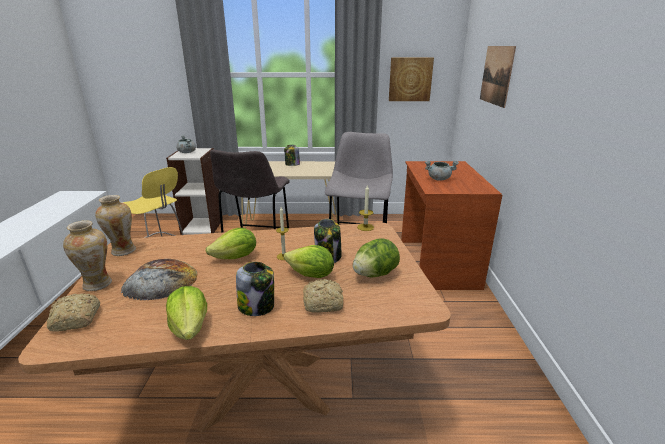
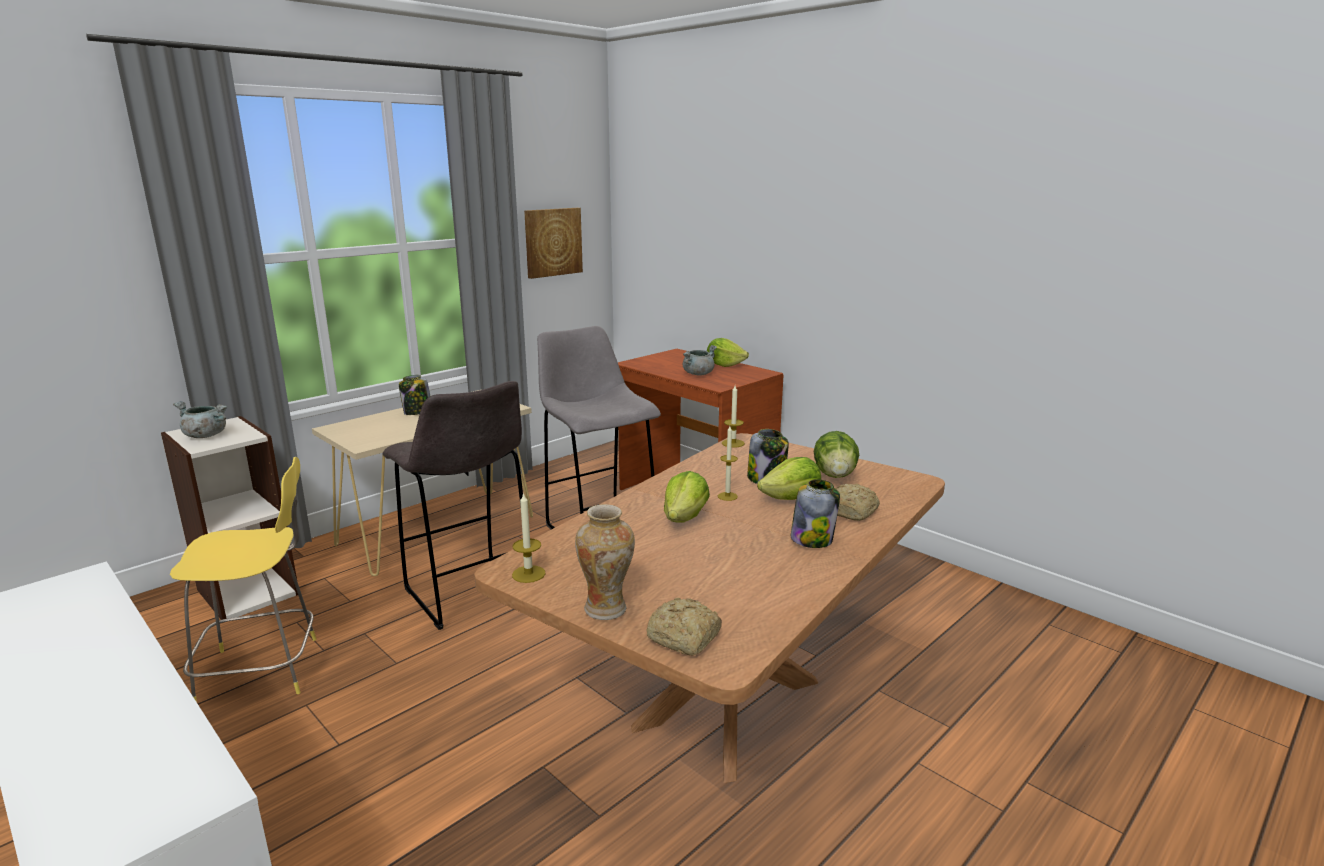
camera: 45 degrees left, 5 degrees down
vase [95,195,136,256] -> candle [512,492,545,583]
bread [121,259,197,300] -> none
lettuce [166,286,207,340] -> lettuce moved to [707,338,749,367]
picture [480,46,516,108] -> none

